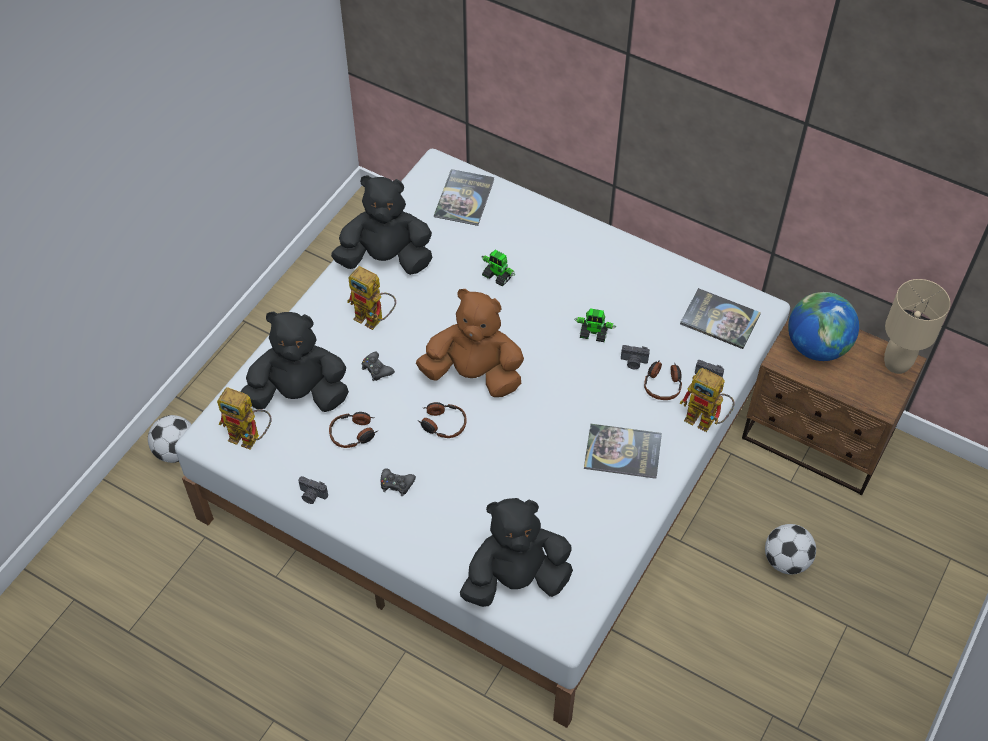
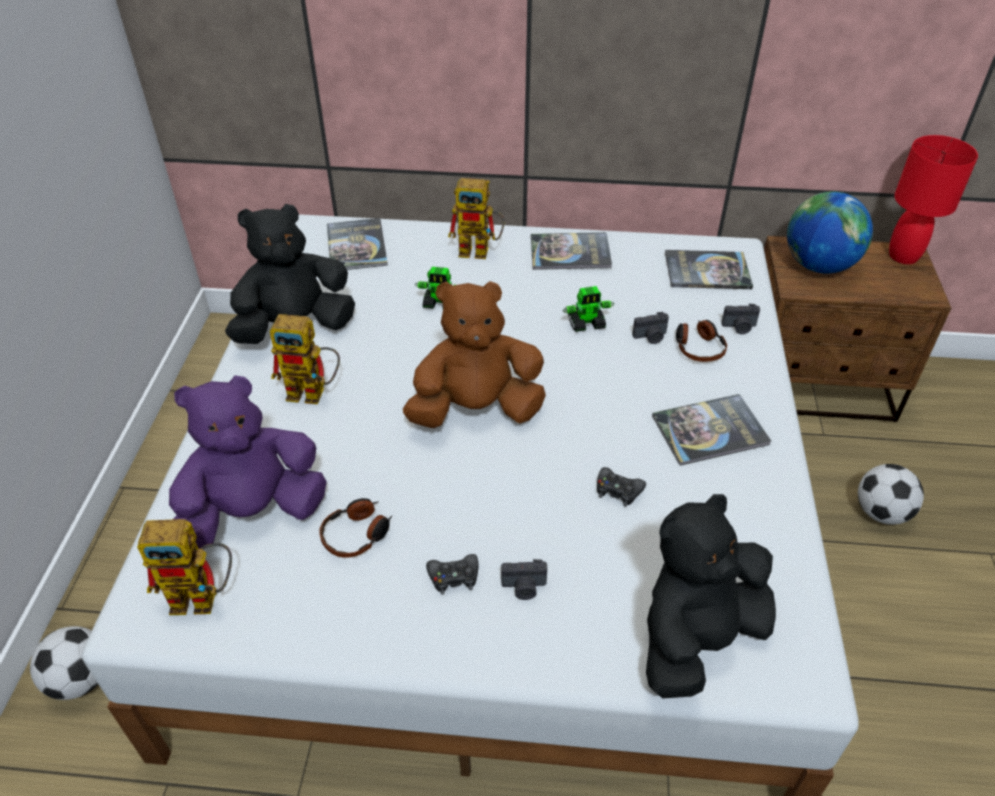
camera: 25 degrees left, 10 degrees down
black plush toy [240,311,349,412] -> purple plush toy [169,375,327,549]
camera [298,476,328,504] -> camera moved to [501,559,547,600]
black game controller [361,351,395,381] -> black game controller moved to [597,467,646,507]
headphones [417,402,467,438] -> none
toy robot [680,368,734,432] -> toy robot moved to [448,178,504,259]
beige table lamp [884,279,950,374] -> red table lamp [889,135,978,264]
none -> book [531,232,612,270]

